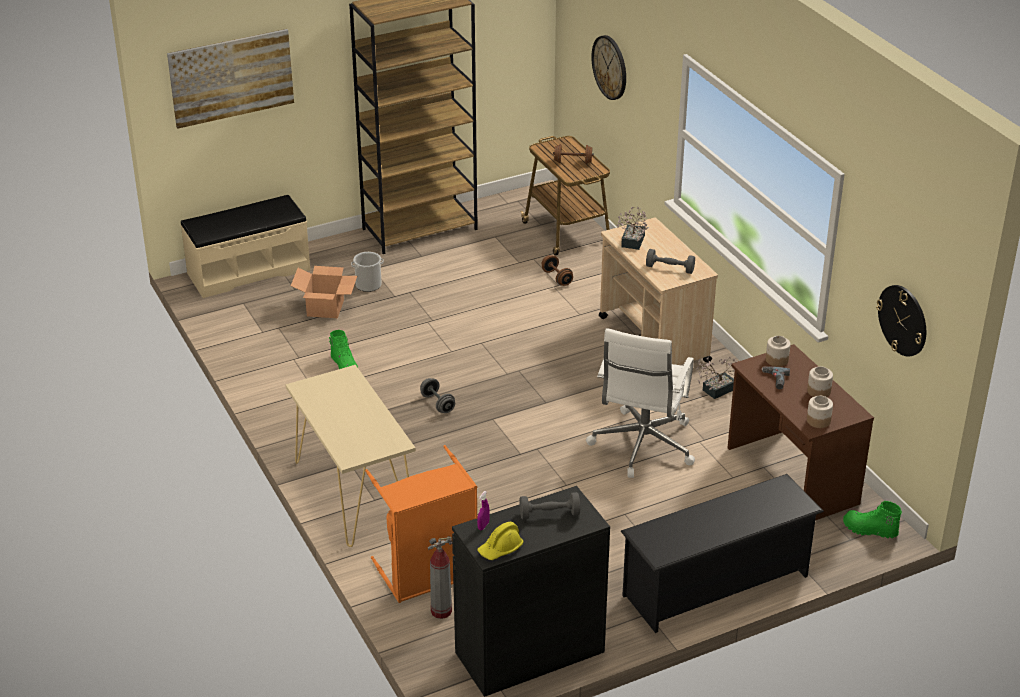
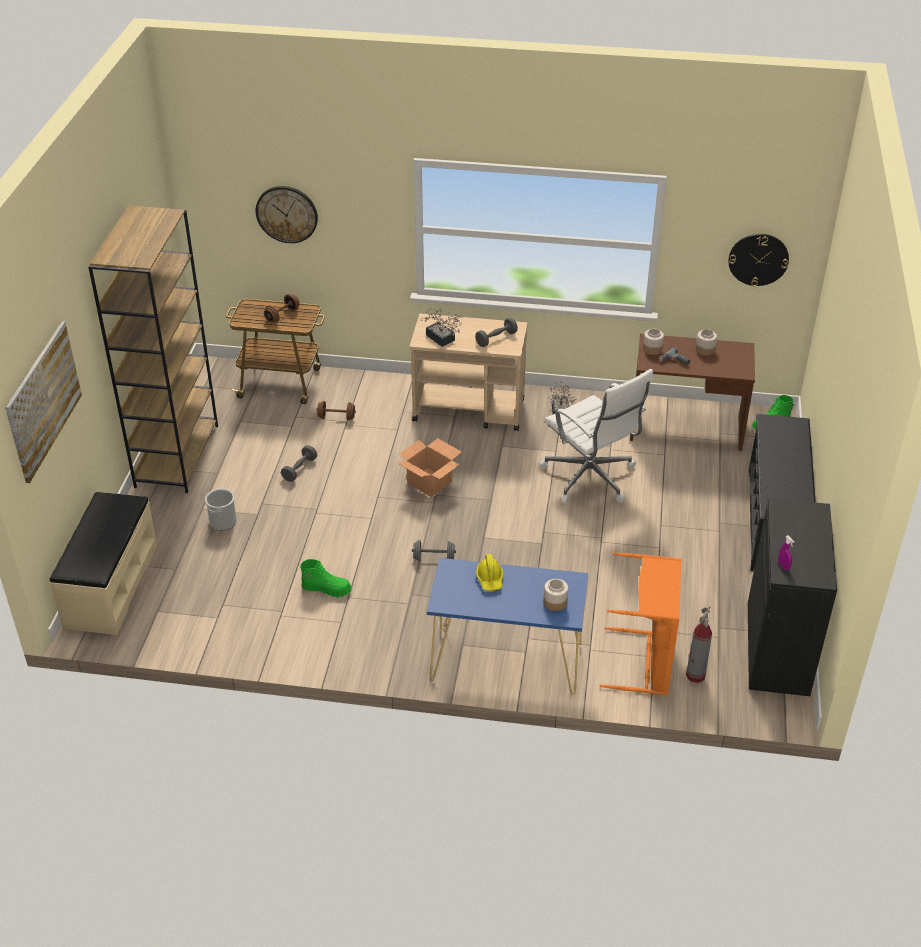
camera: 55 degrees left, 5 degrees up
beige console table [285,365,416,547] -> blue console table [427,558,588,695]
cardboard box [291,266,357,318] -> cardboard box moved to [397,438,461,497]
yellow hard hat [478,522,524,560] -> yellow hard hat moved to [476,554,503,591]
grey dumbbell [520,492,580,519] -> grey dumbbell moved to [281,445,317,482]
jar [807,396,833,428] -> jar moved to [544,579,568,611]

